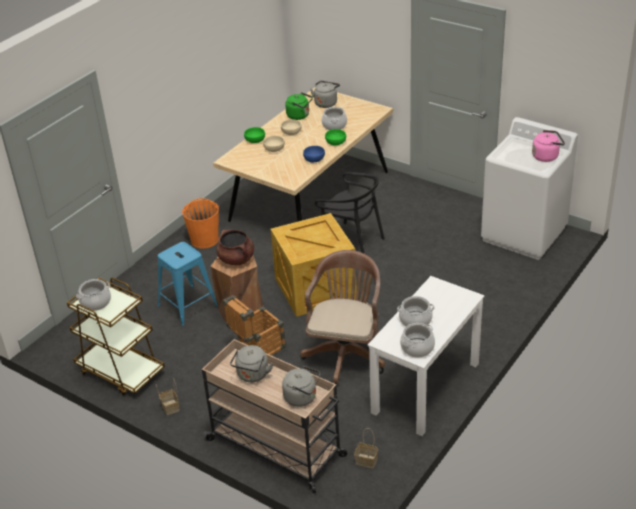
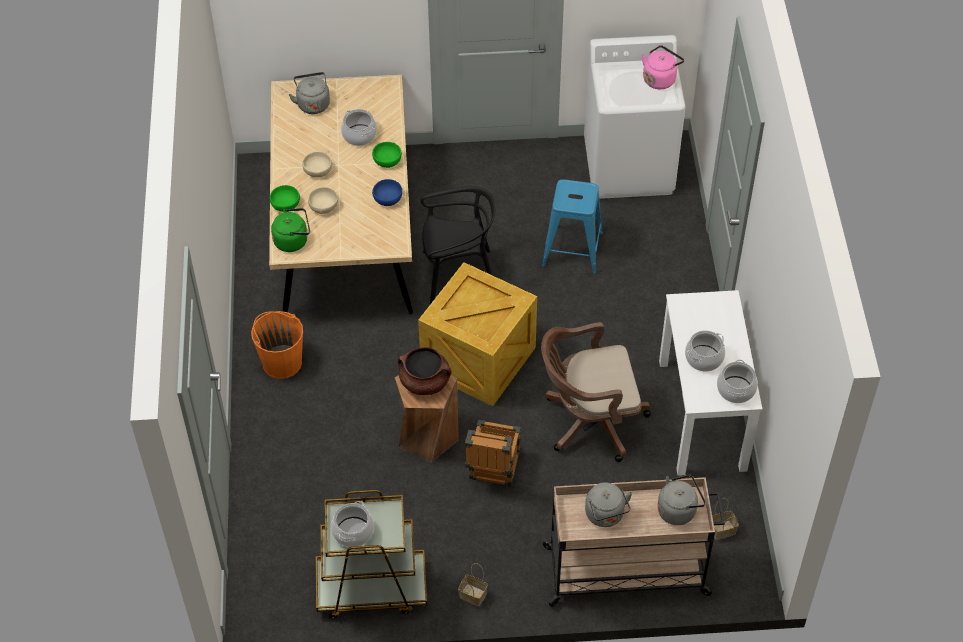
camera: 40 degrees left, 15 degrees up
blue stool [158,242,217,326] -> blue stool moved to [542,179,603,274]
green kettle [285,92,313,120] -> green kettle moved to [271,208,310,252]
brown office chair [300,250,385,384] -> brown office chair turned 75 degrees counterclockwise [541,322,651,462]

